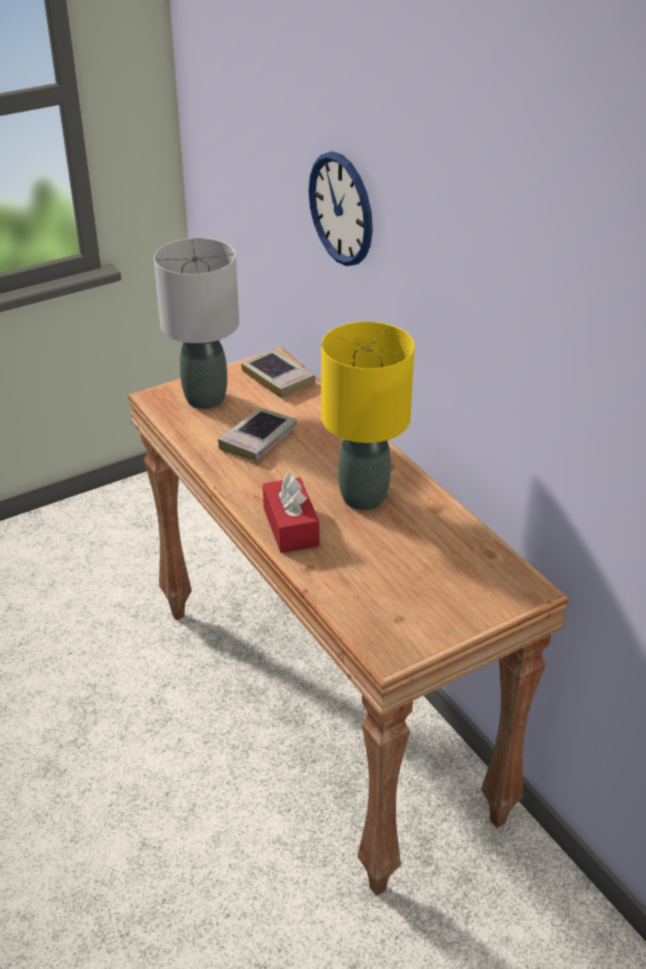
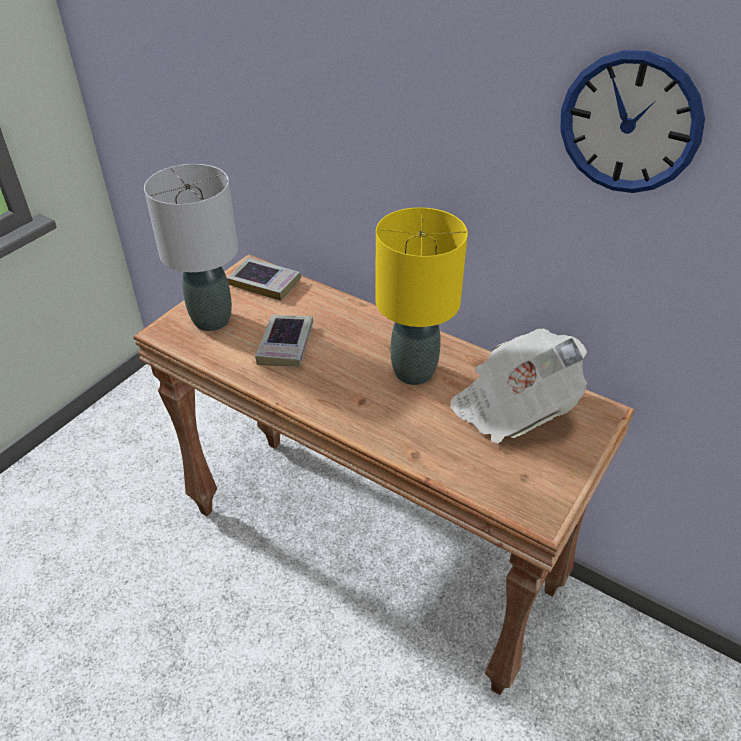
camera: 25 degrees left, 5 degrees up
red tissue box [263,472,319,553] -> none
wall clock [309,151,373,266] -> wall clock moved to [560,50,705,193]
none -> newspaper [451,328,587,444]

